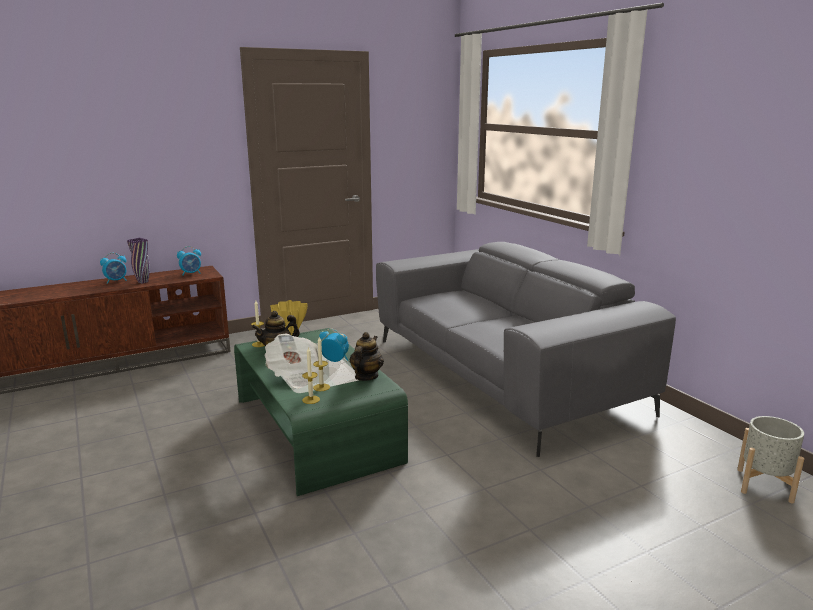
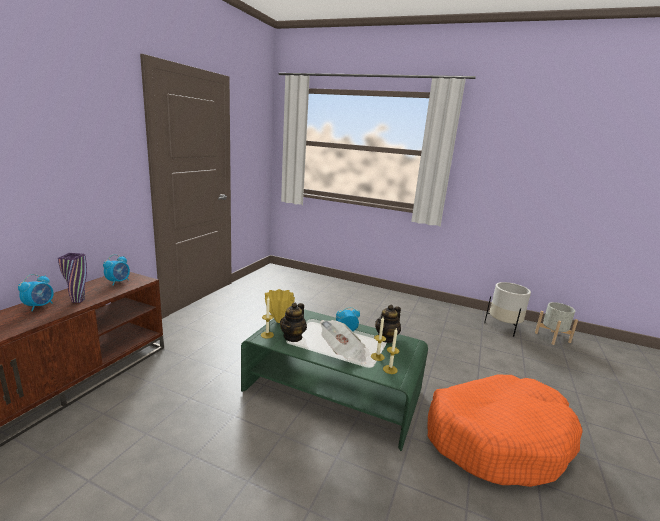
camera: 40 degrees left, 0 degrees up
teapot [350,332,384,381] -> teapot turned 120 degrees counterclockwise [375,305,401,343]
grey sofa [376,242,676,457] -> none
none -> orange dog bed [427,375,582,487]
none -> white planter [484,282,531,337]

